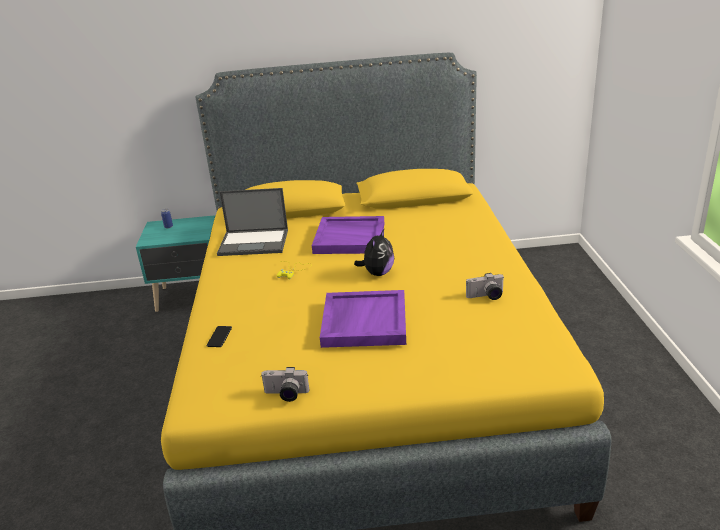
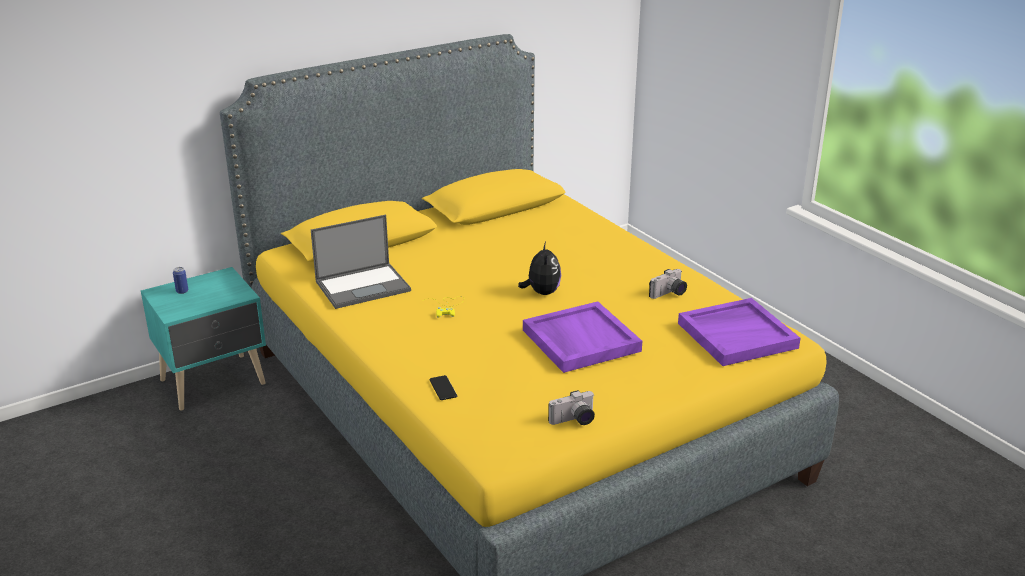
camera: 30 degrees left, 0 degrees up
purple tray [312,216,384,254] -> purple tray moved to [678,298,801,366]

